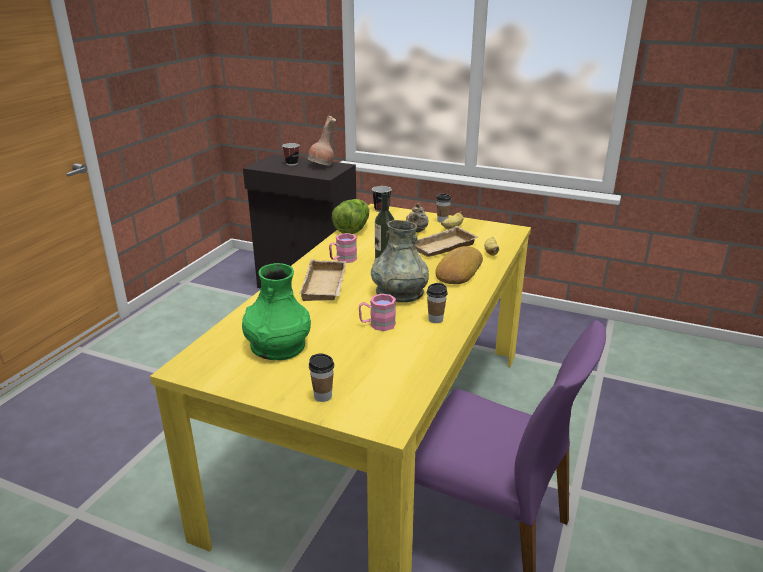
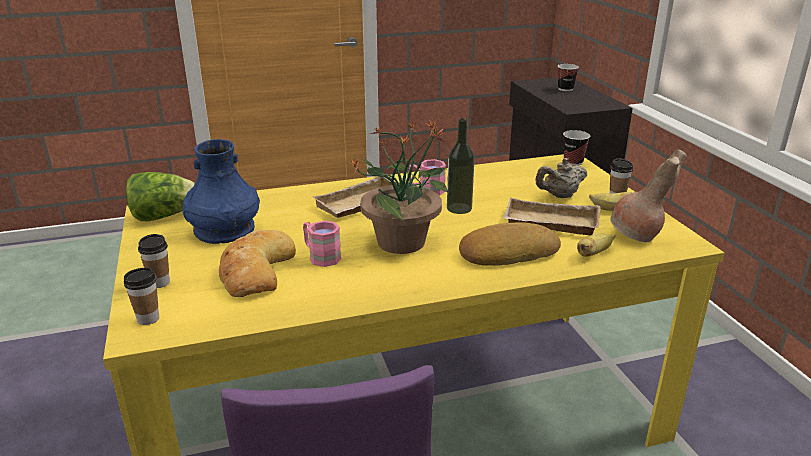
camera: 50 degrees right, 0 degrees up
green vase [242,263,311,360] -> blue vase [183,139,260,244]
brown vase [308,116,336,166] -> brown vase moved to [610,149,686,242]
lettuce [332,199,369,234] -> lettuce moved to [126,172,195,221]
grey vase [371,220,429,302] -> potted plant [347,119,449,254]
cup [427,283,448,323] -> cup moved to [124,268,159,325]
none -> bread [219,230,296,297]

